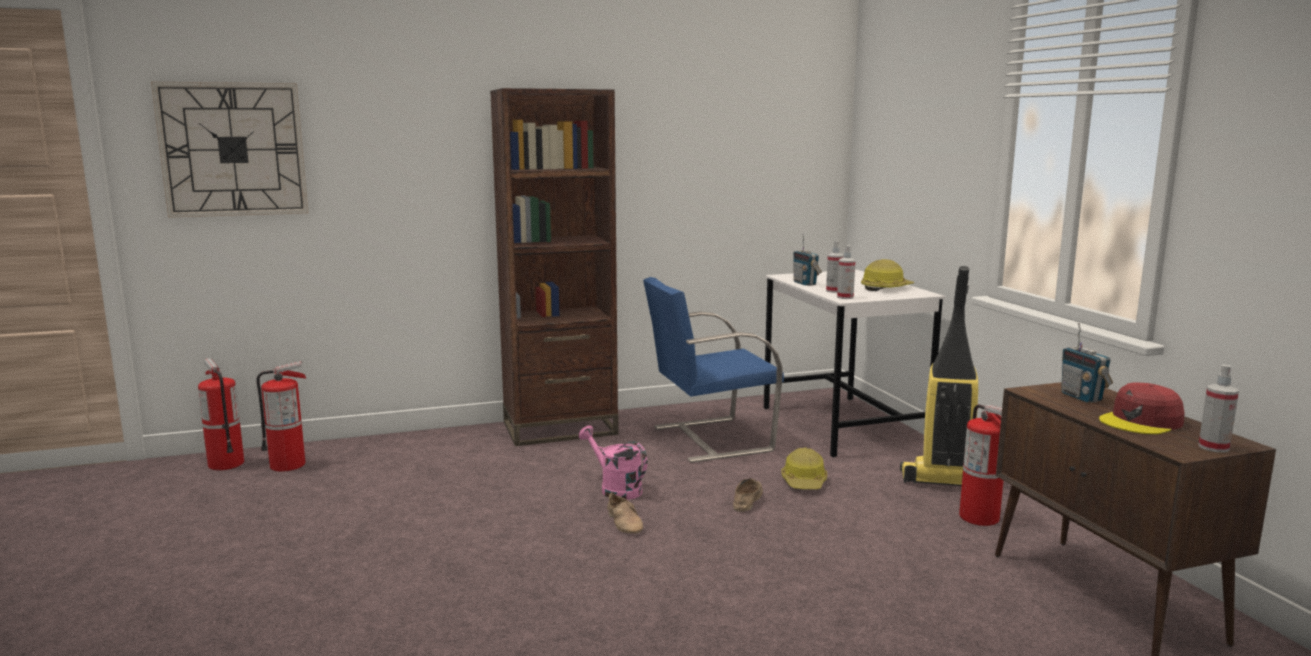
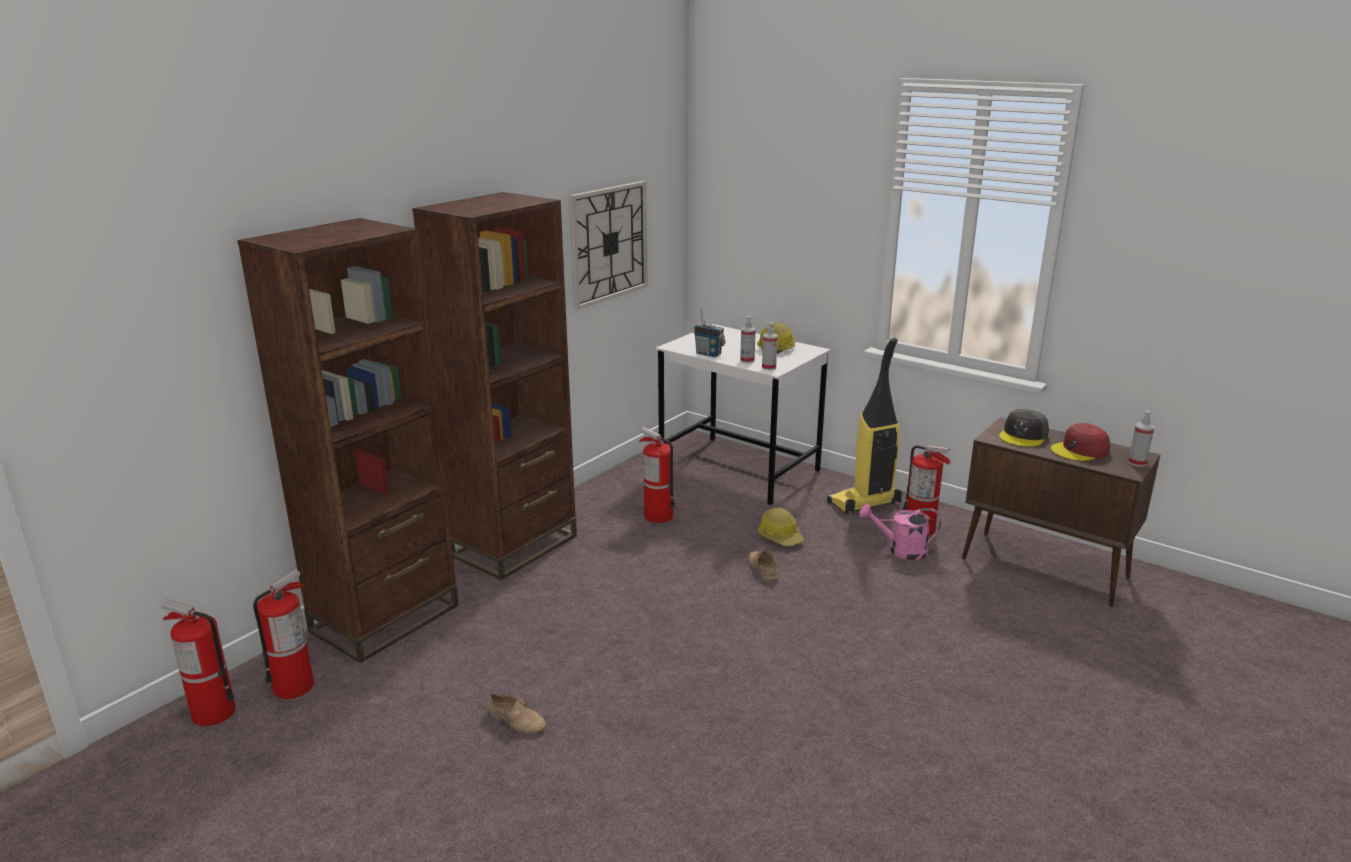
camera: 35 degrees left, 10 degrees up
wall clock [151,82,309,218] -> wall clock moved to [569,181,648,310]
pink watering can [579,426,647,500] -> pink watering can moved to [859,503,941,560]
beige shoe [607,492,643,534] -> beige shoe moved to [487,693,546,734]
blue chair [643,277,784,463] -> fire extinguisher [639,427,675,523]
radio [1061,323,1113,403] -> grey cap [999,409,1049,447]
red cap [1099,383,1185,435] -> red cap turned 45 degrees clockwise [1051,423,1110,461]
none -> brown bookcase [237,218,459,663]

